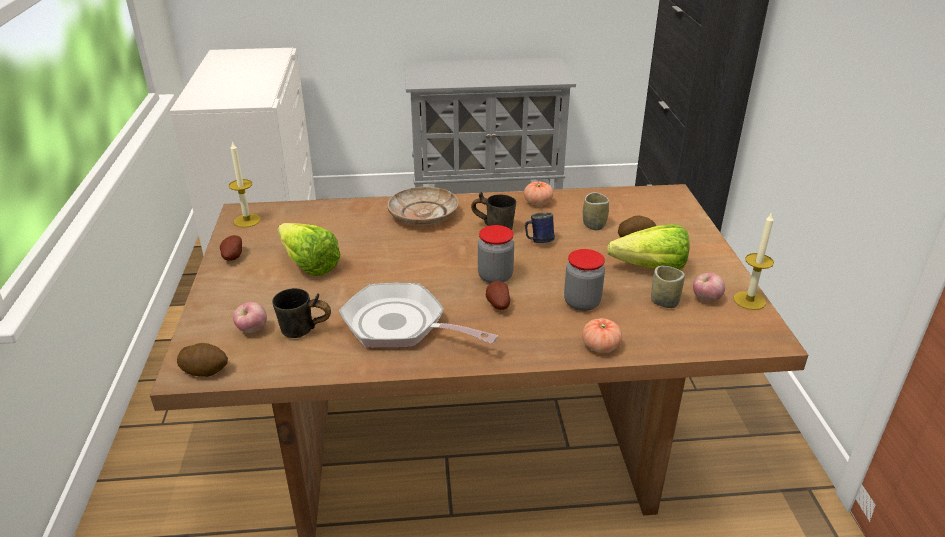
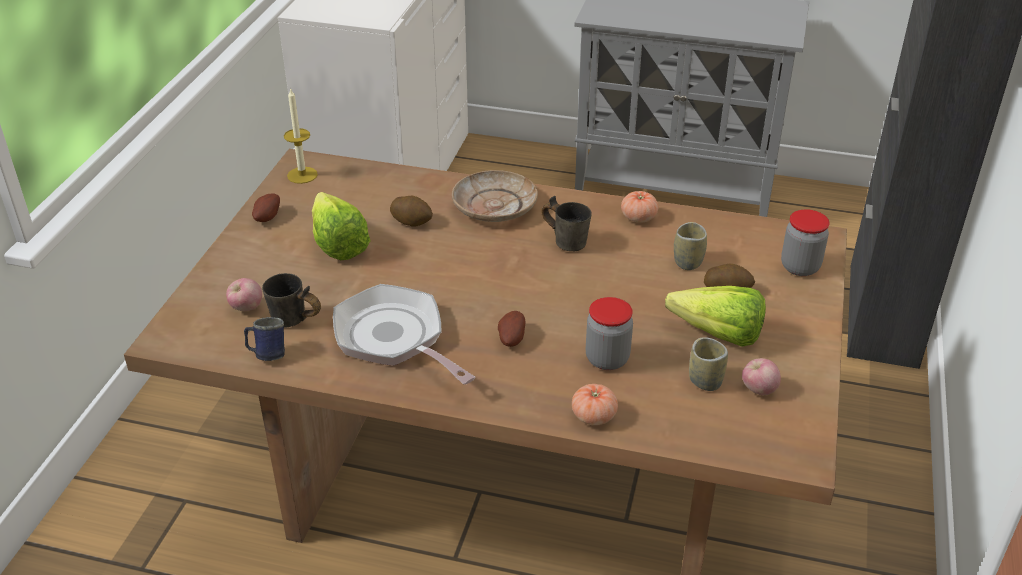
camera: 20 degrees right, 5 degrees up
potato [177,343,228,377] -> potato moved to [390,196,433,227]
jar [478,225,514,283] -> jar moved to [781,209,829,276]
blue mug [525,212,555,243] -> blue mug moved to [244,317,285,361]
candle [733,212,774,310] -> none

